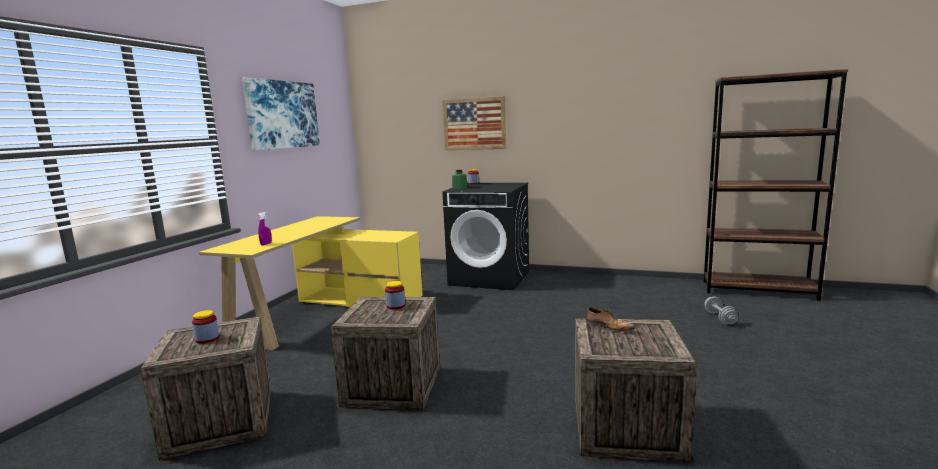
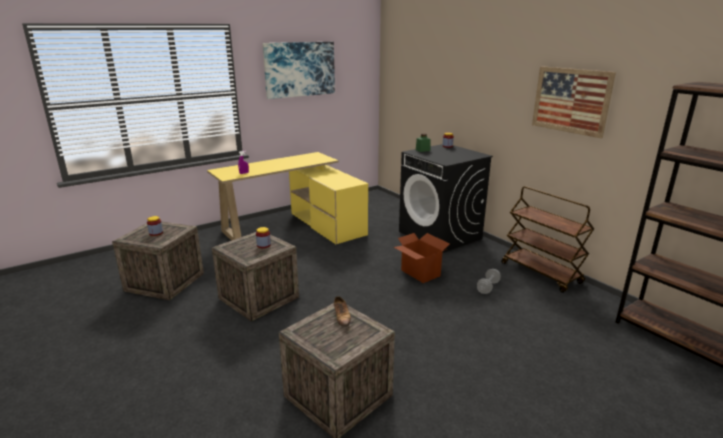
camera: 35 degrees right, 10 degrees up
picture [442,96,506,150] -> picture moved to [532,66,616,138]
grey dumbbell [704,297,739,324] -> grey dumbbell moved to [477,269,501,294]
none -> cardboard box [394,233,450,283]
none -> brown cart [501,186,594,293]

